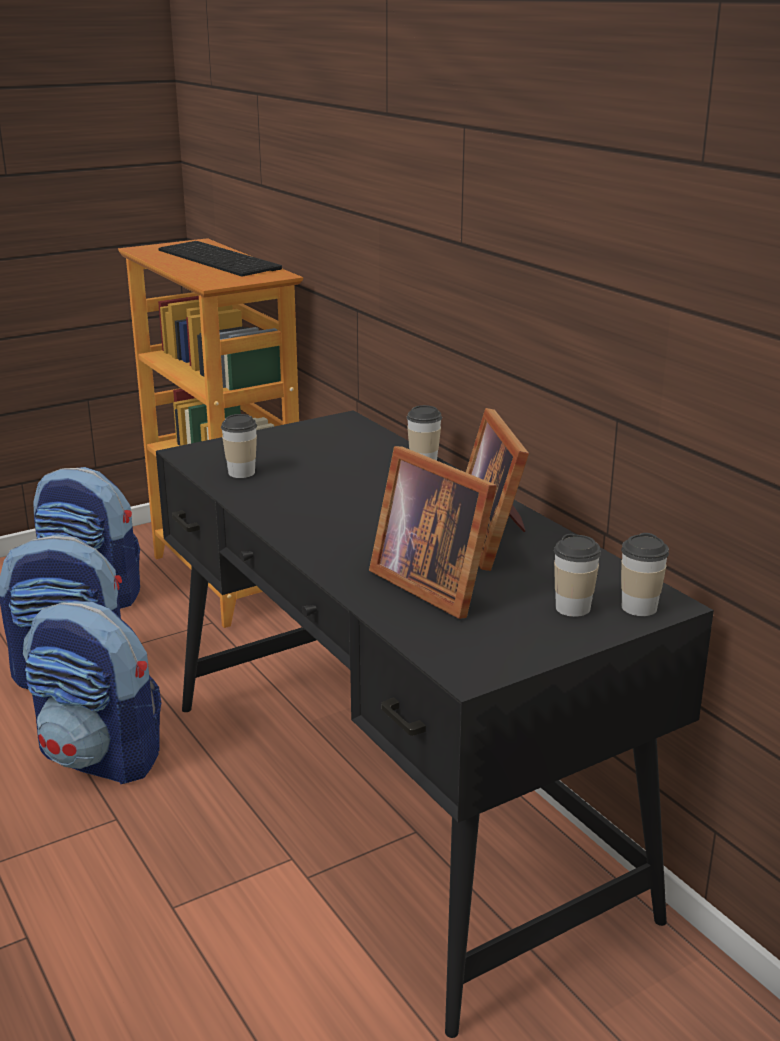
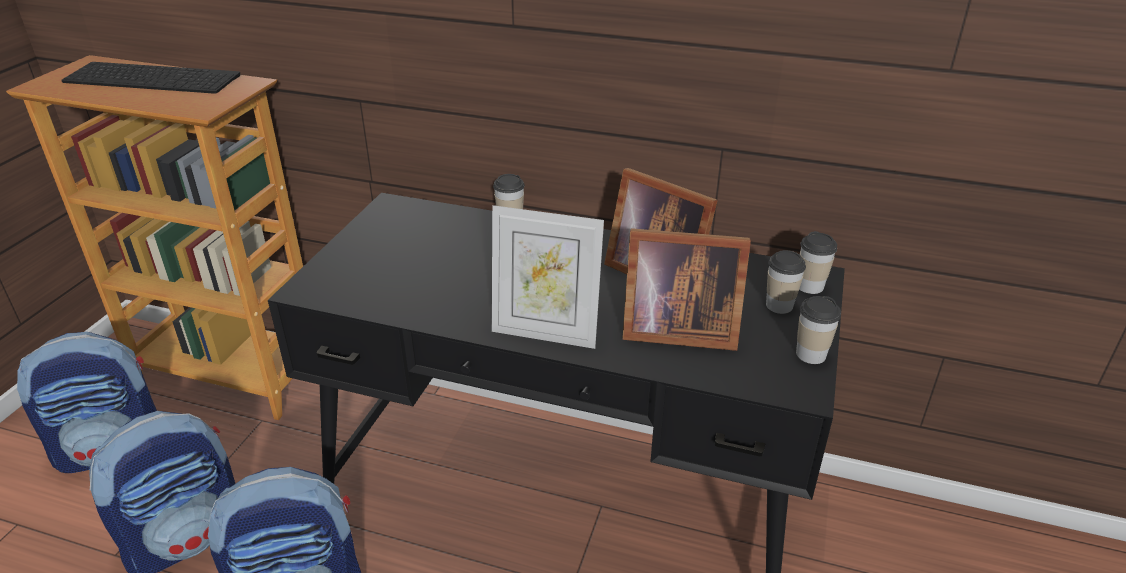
camera: 40 degrees left, 10 degrees up
cup [221,414,257,478] -> cup moved to [796,296,841,364]
none -> picture frame [492,205,604,349]

